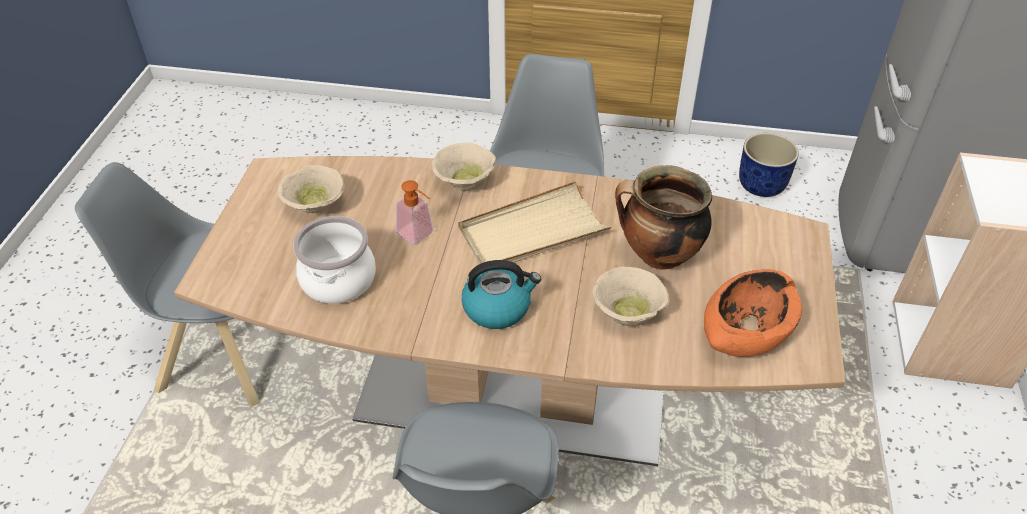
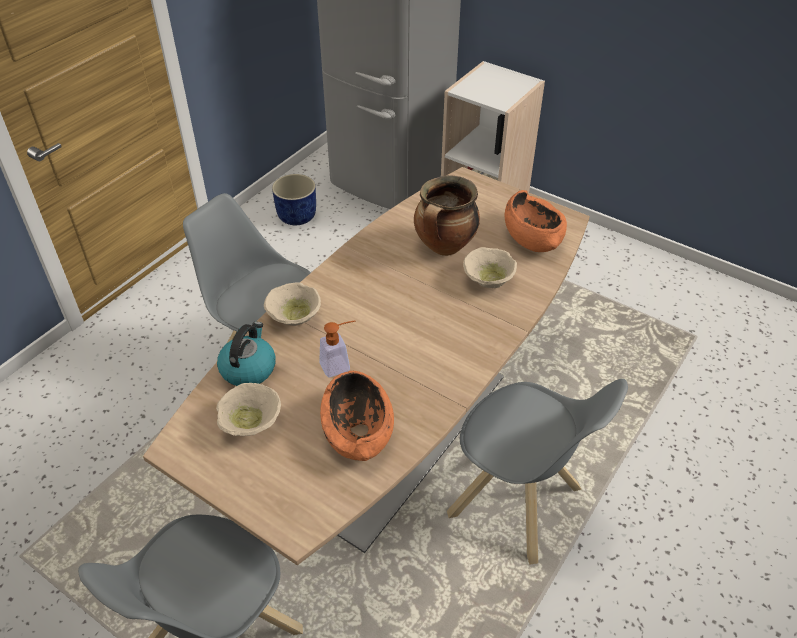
camera: 65 degrees left, 0 degrees up
cooking pot [293,216,376,304] -> orange bowl [320,371,394,461]
beige tray [458,181,612,264] -> none
kettle [461,260,541,329] -> kettle moved to [217,322,276,386]

